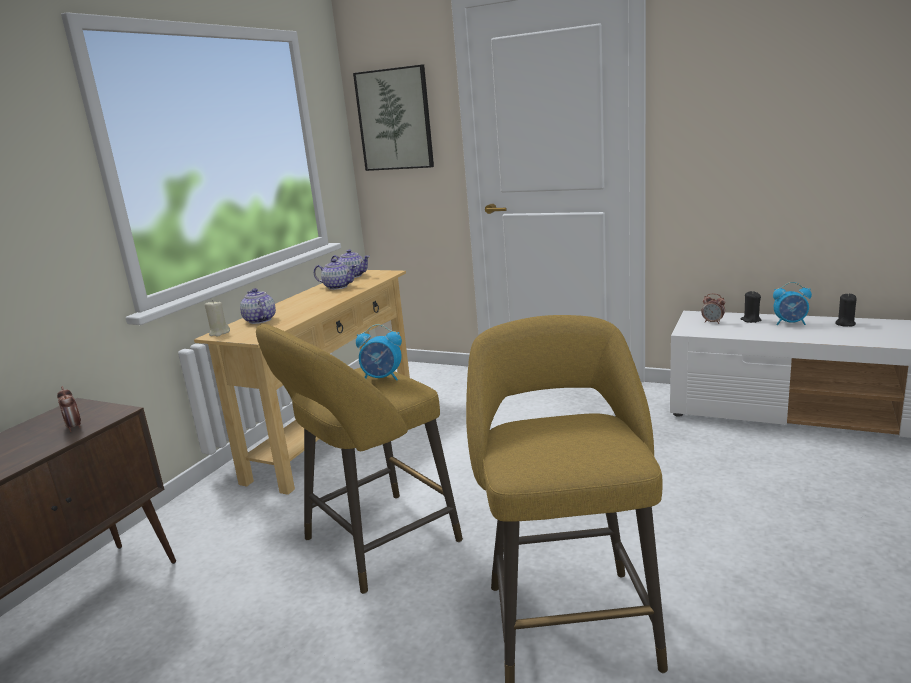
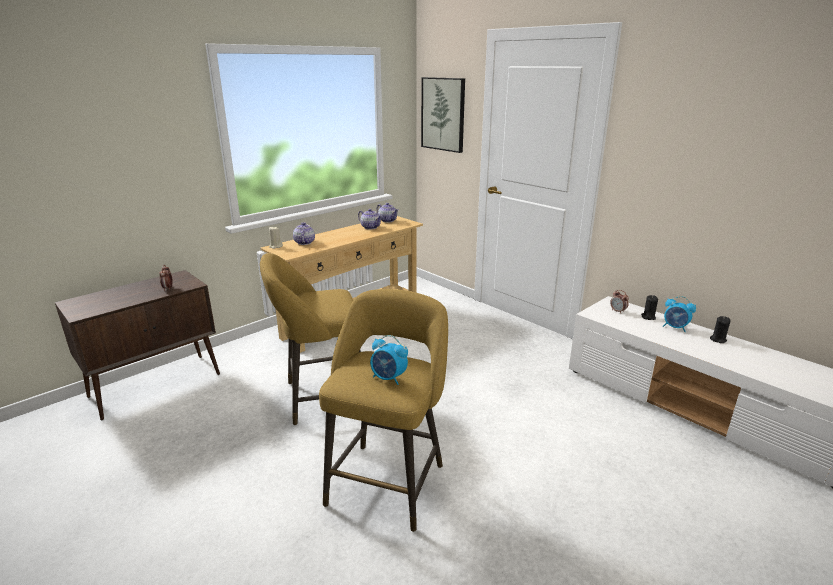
camera: 20 degrees right, 5 degrees up
alarm clock [356,324,402,381] -> alarm clock moved to [370,335,408,385]

